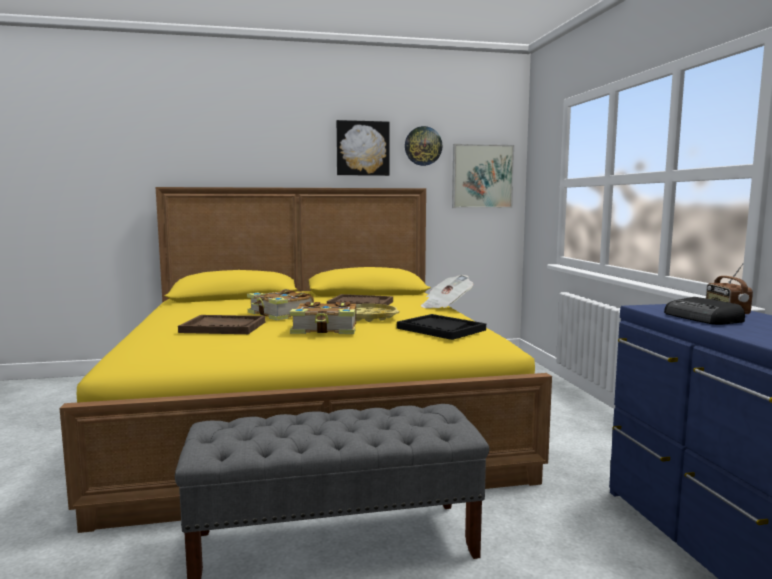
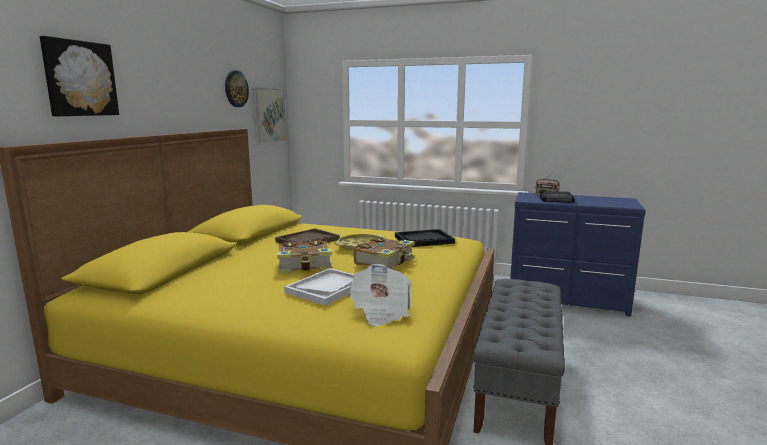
camera: 60 degrees left, 5 degrees up
brown tray [178,315,265,334] -> white tray [284,268,354,306]
picture [336,120,390,176] -> picture moved to [40,36,119,116]
newspaper [421,275,473,308] -> newspaper moved to [348,264,412,326]

